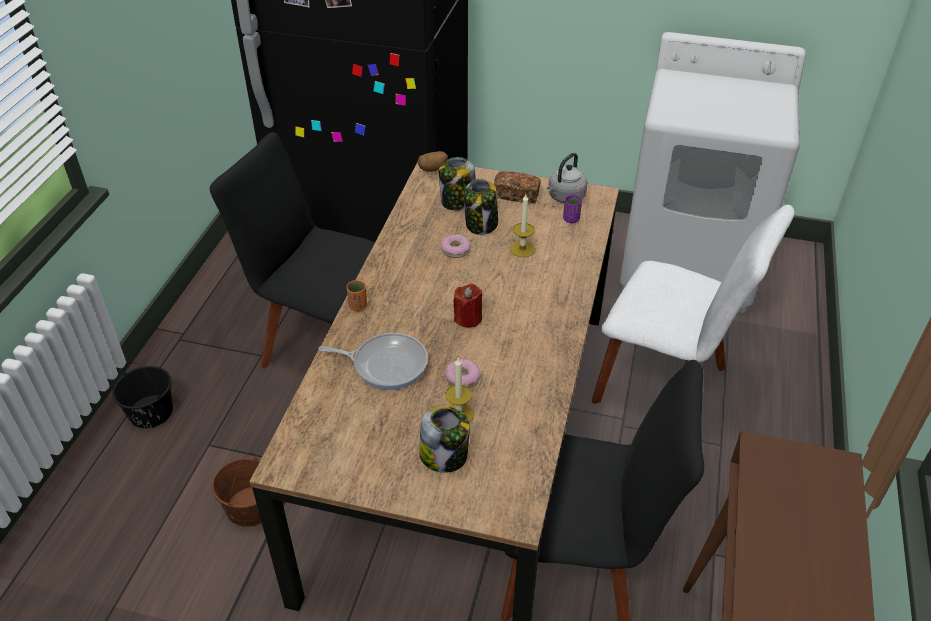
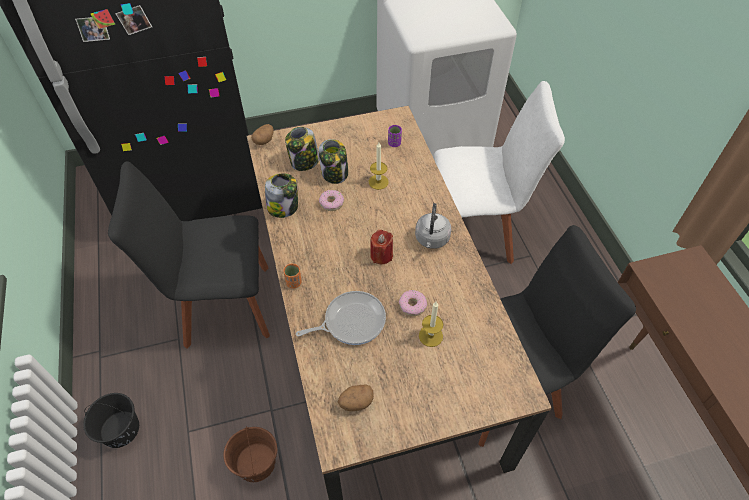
camera: 30 degrees left, 10 degrees up
jar [419,406,470,473] -> jar moved to [265,173,298,218]
bread [494,171,541,204] -> none
grey kettle [547,153,587,203] -> grey kettle moved to [415,203,451,249]
none -> potato [338,384,374,411]

